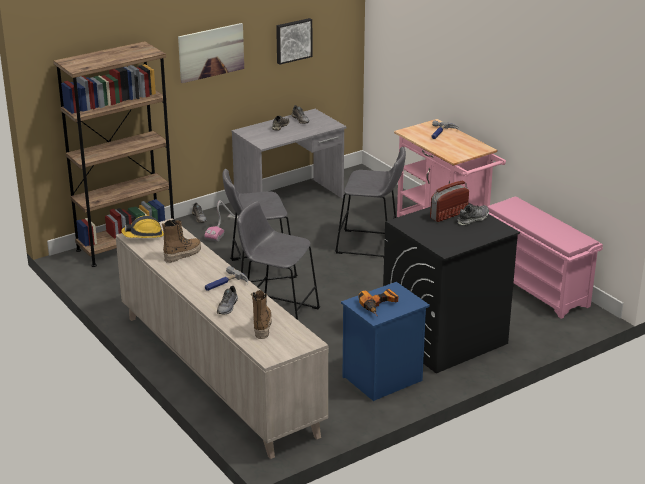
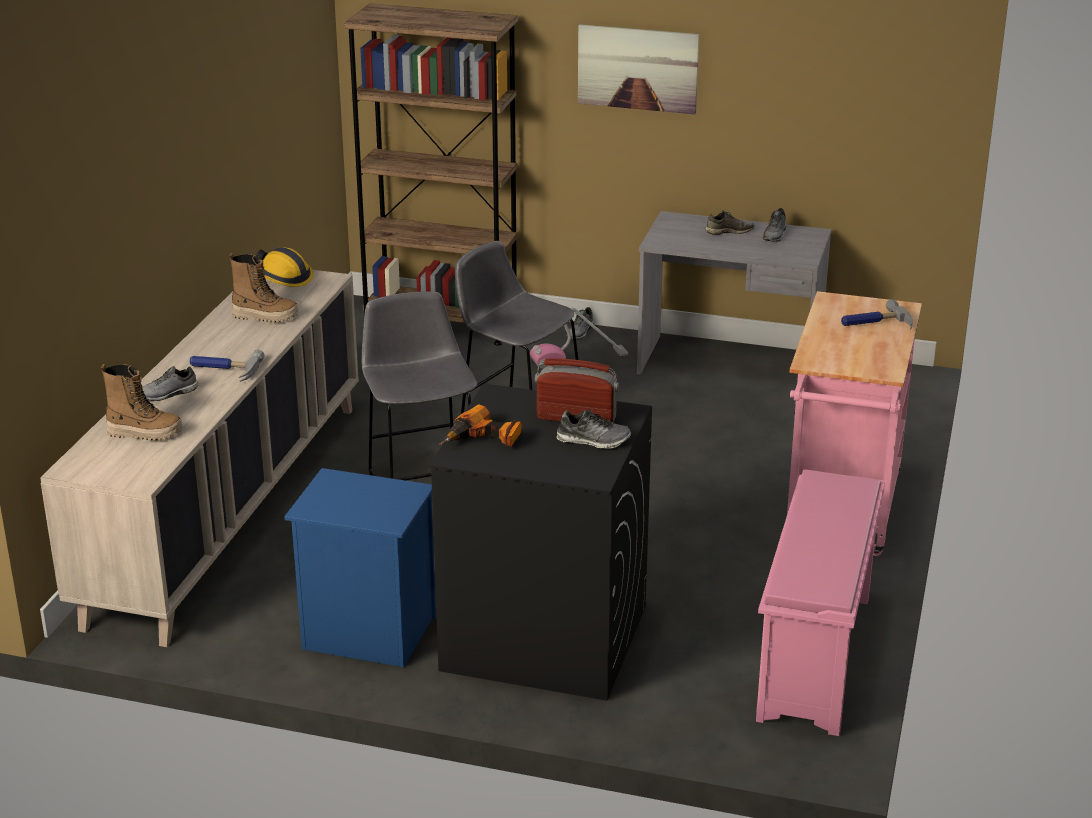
camera: 50 degrees right, 0 degrees up
boot [251,290,272,339] -> boot turned 45 degrees clockwise [101,364,183,441]
picture [276,18,312,65] -> none
grey stool [335,147,406,258] -> none
power drill [358,289,398,316] -> power drill moved to [439,404,522,446]

